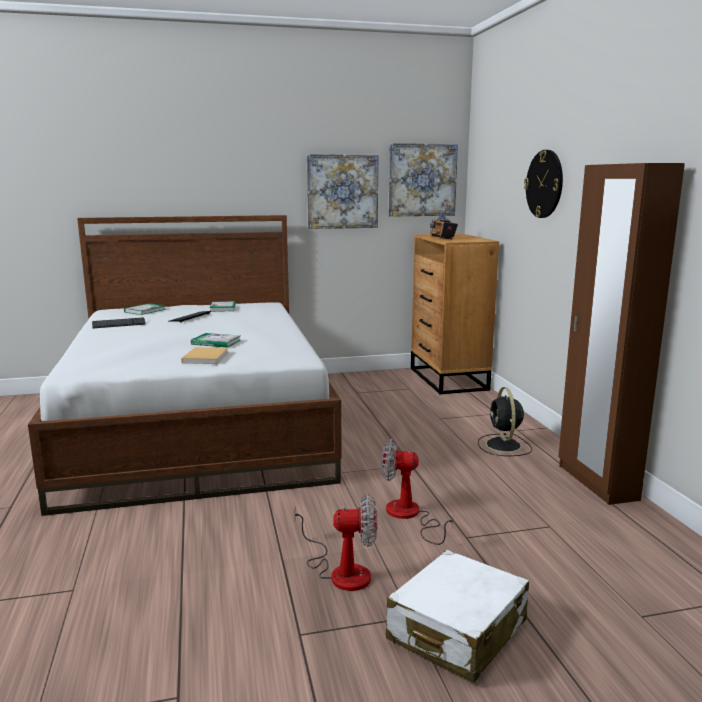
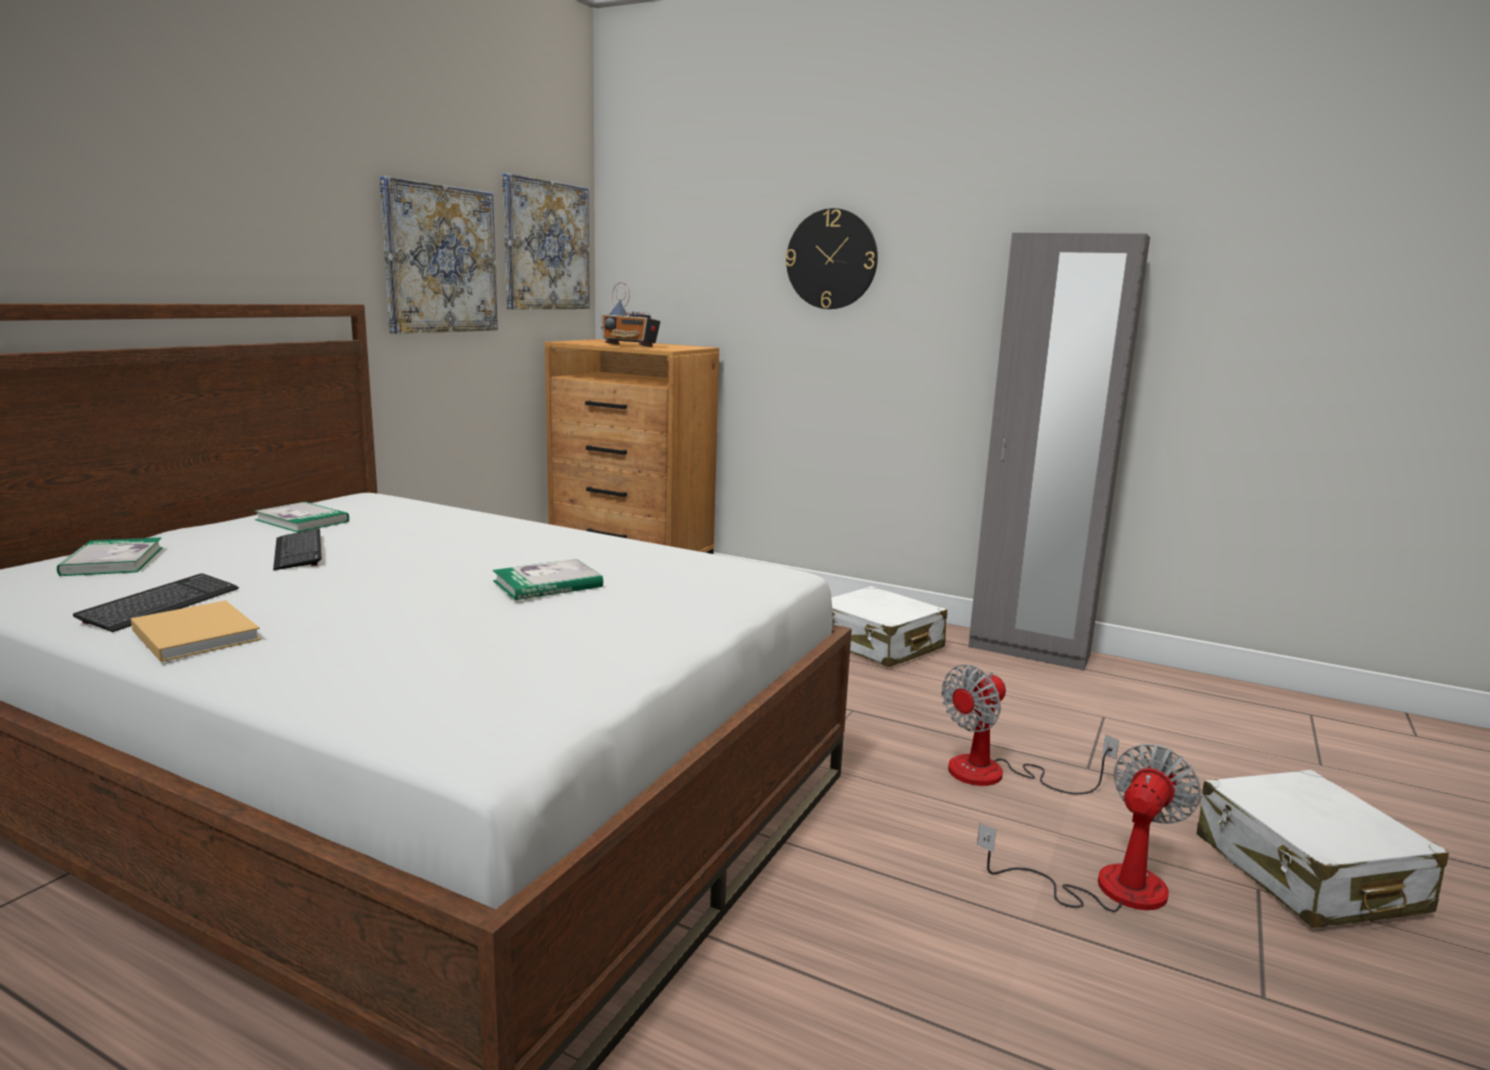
camera: 50 degrees left, 0 degrees up
beige book [181,347,228,364] -> beige book moved to [131,600,261,662]
black fan [478,387,532,456] -> white suitcase [831,586,947,667]
brown wardrobe [558,163,685,505] -> grey wardrobe [968,233,1150,671]

